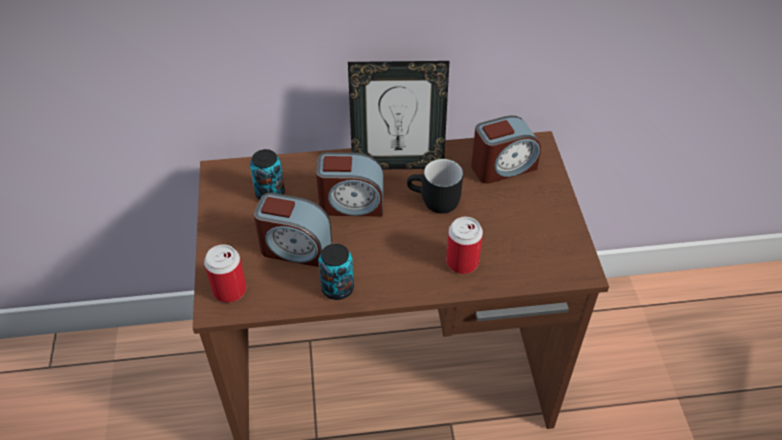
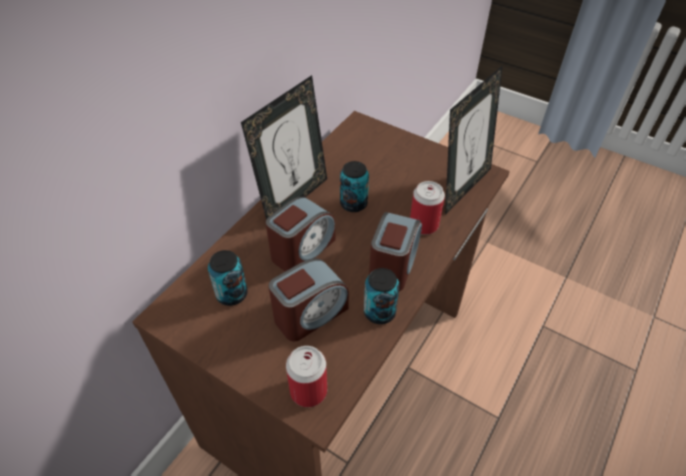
camera: 50 degrees left, 0 degrees up
black mug [407,159,463,214] -> can [340,161,369,212]
alarm clock [471,115,541,184] -> alarm clock moved to [369,212,422,291]
none -> picture frame [445,65,503,215]

